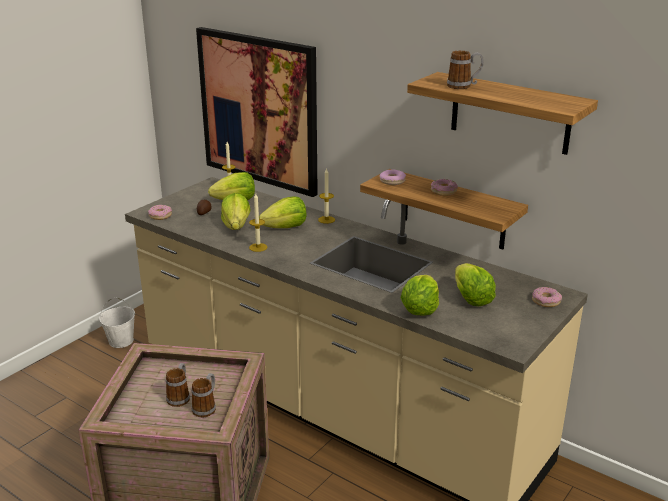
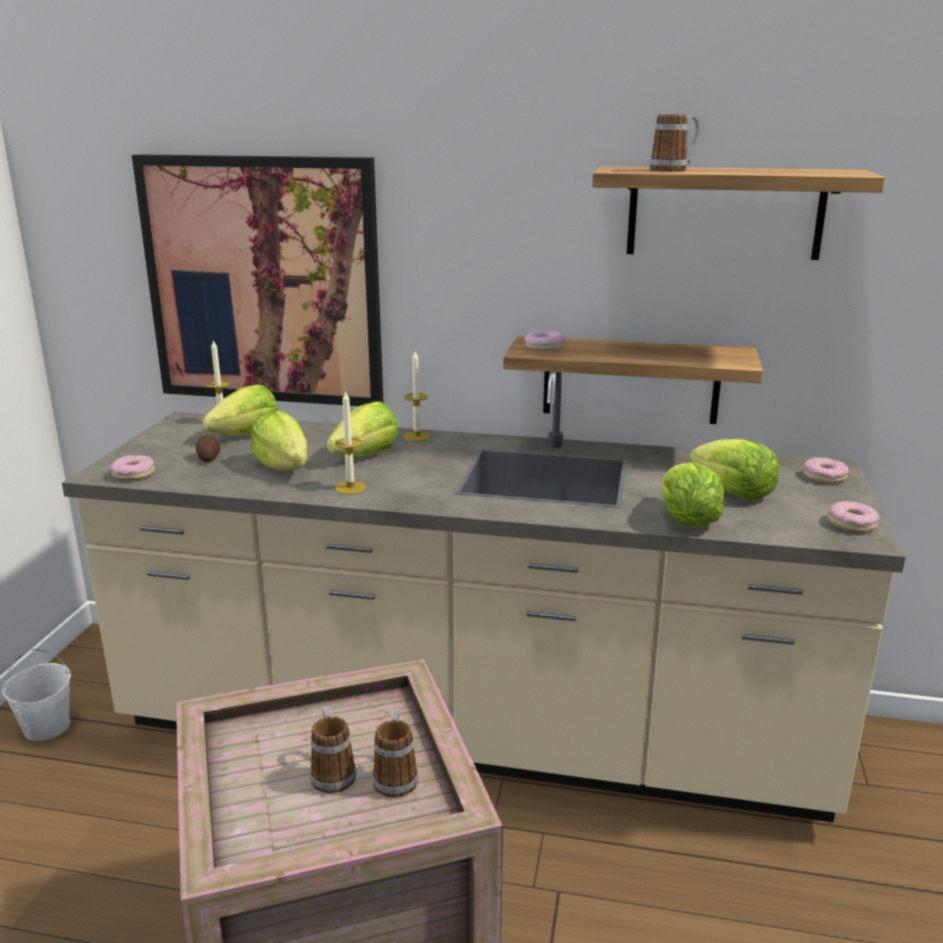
camera: 25 degrees left, 5 degrees down
donut [431,179,458,196] -> donut moved to [828,501,880,532]

